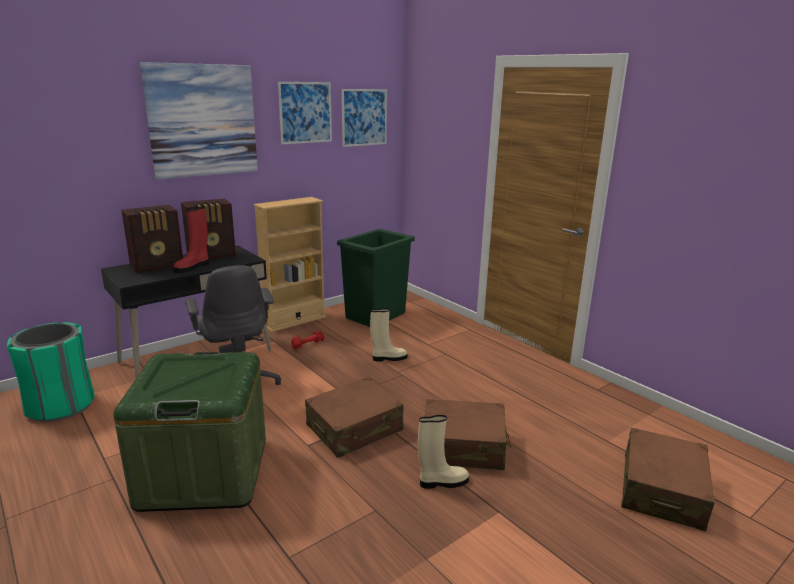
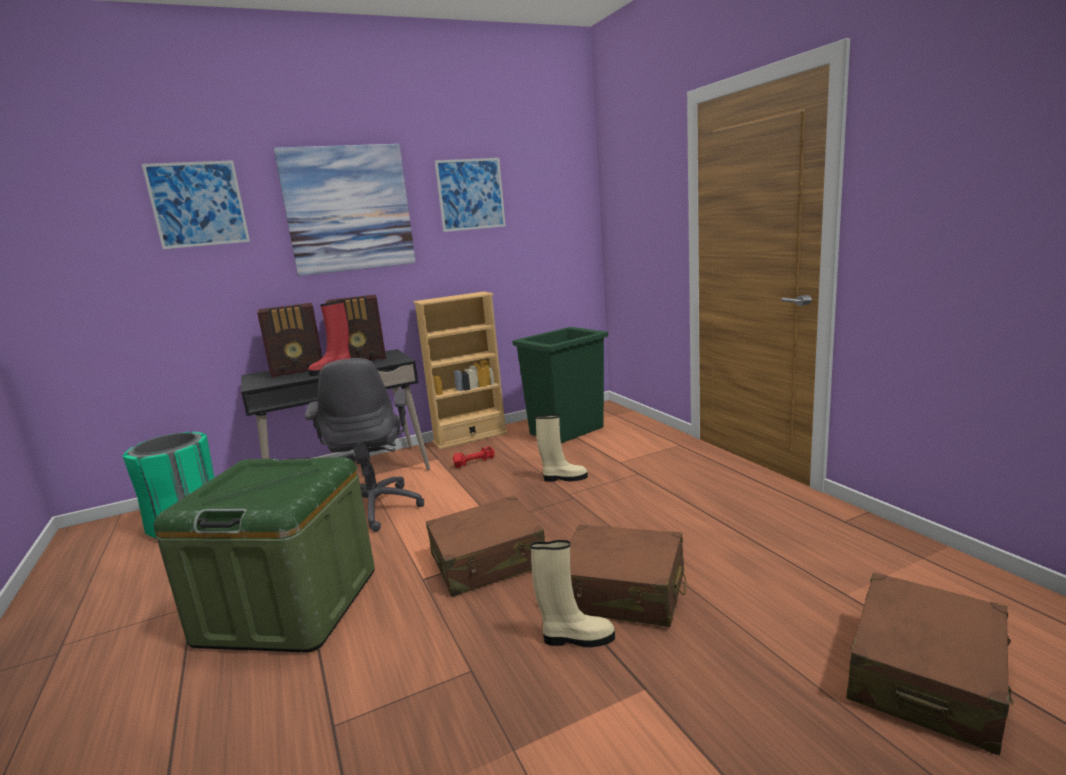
camera: 15 degrees right, 5 degrees down
picture [342,89,387,147] -> picture moved to [142,160,250,249]

